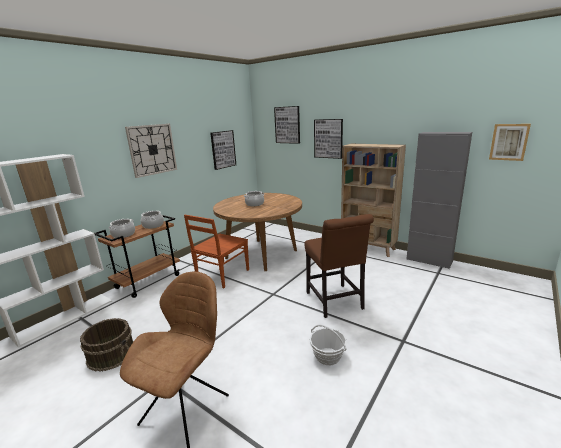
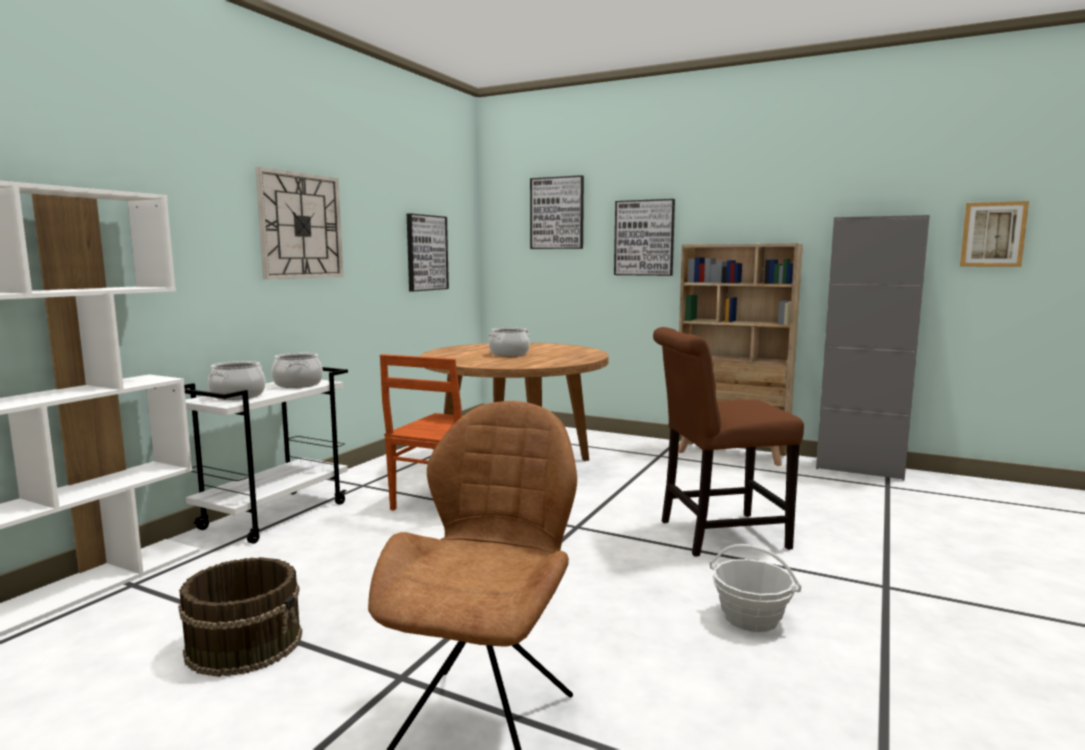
camera: 10 degrees left, 10 degrees down
brown cart [94,215,180,298] -> white cart [184,367,348,544]
brown chair [305,214,374,318] -> brown chair turned 105 degrees clockwise [653,327,804,557]

